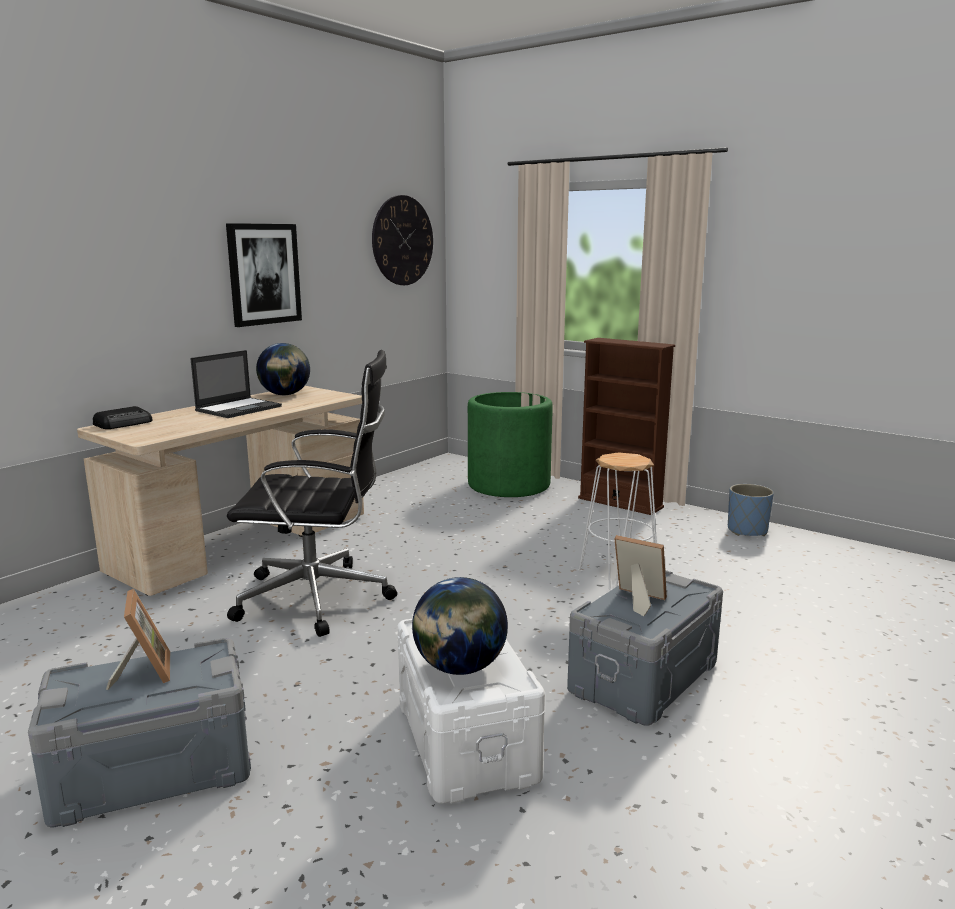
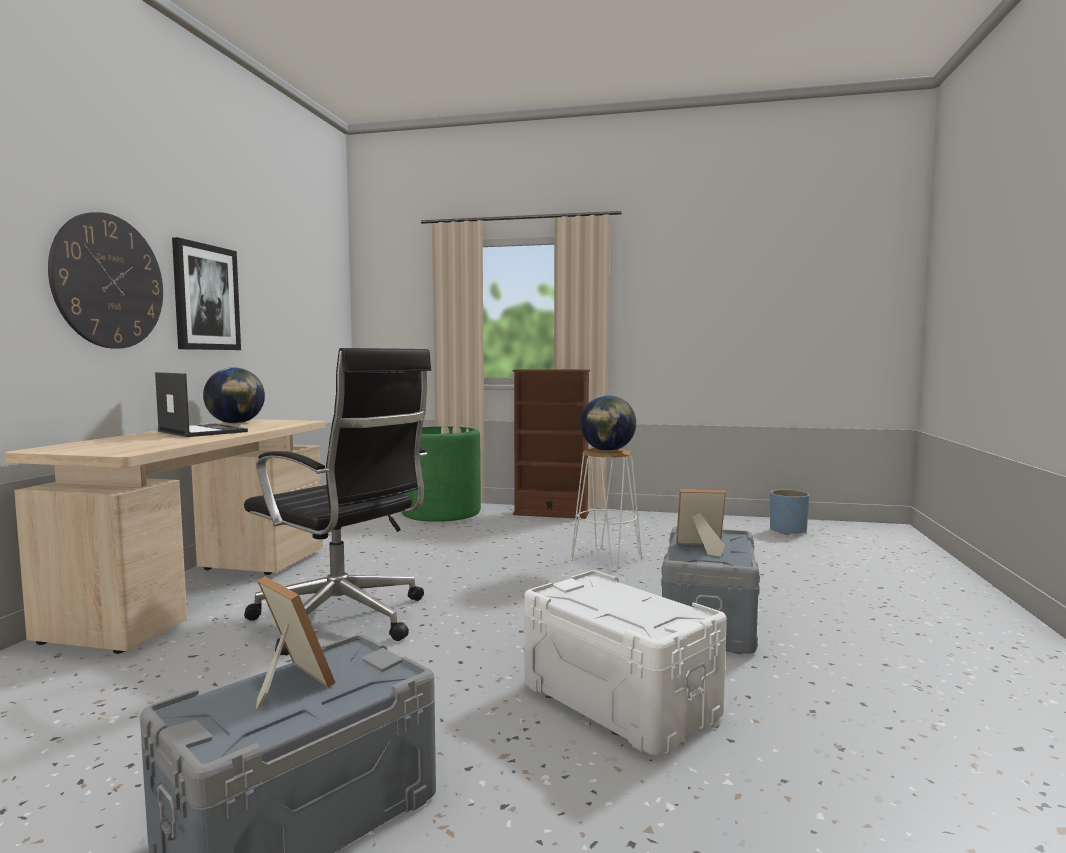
camera: 25 degrees left, 10 degrees down
radio [93,406,153,429] -> none
laptop [190,350,282,418] -> laptop turned 60 degrees counterclockwise [155,372,248,437]
black office chair [227,350,397,637] -> black office chair turned 60 degrees clockwise [244,348,431,655]
wall clock [372,195,433,285] -> wall clock moved to [48,212,163,349]
globe [412,577,508,675] -> globe moved to [580,395,636,451]
blue planter [728,484,774,536] -> blue planter moved to [770,489,810,535]

